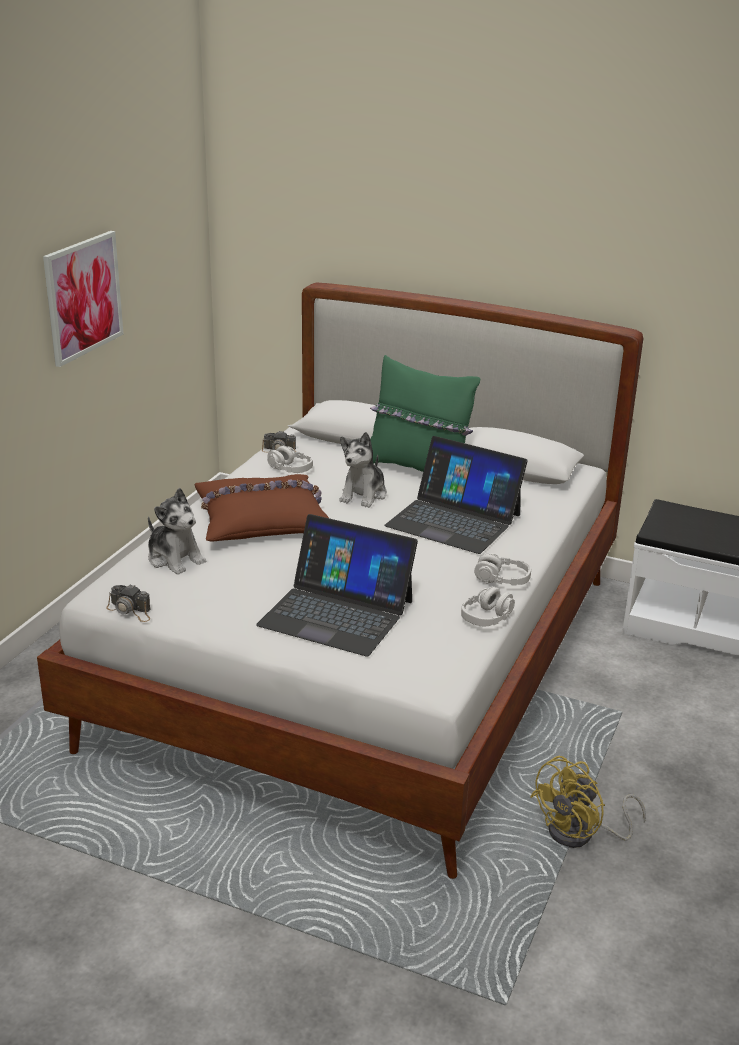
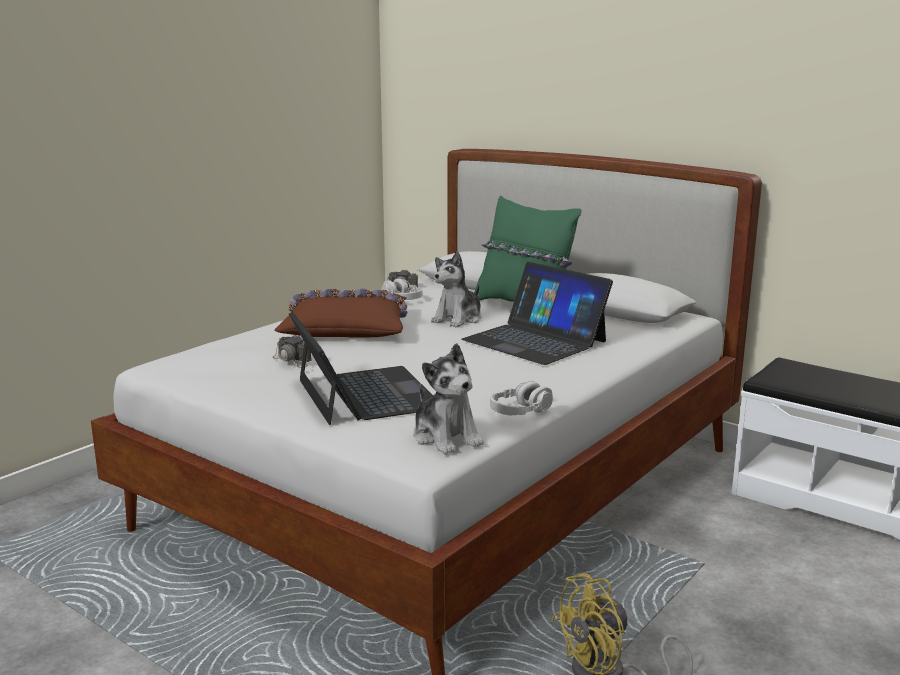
camera: 15 degrees right, 10 degrees down
picture [43,231,123,367] -> none
camera [106,584,150,622] -> camera moved to [273,335,312,368]
plush toy [148,488,207,575] -> plush toy moved to [413,343,484,455]
laptop [256,514,418,656] -> laptop turned 150 degrees counterclockwise [289,312,432,425]
grey headphones [474,553,531,585] -> none

